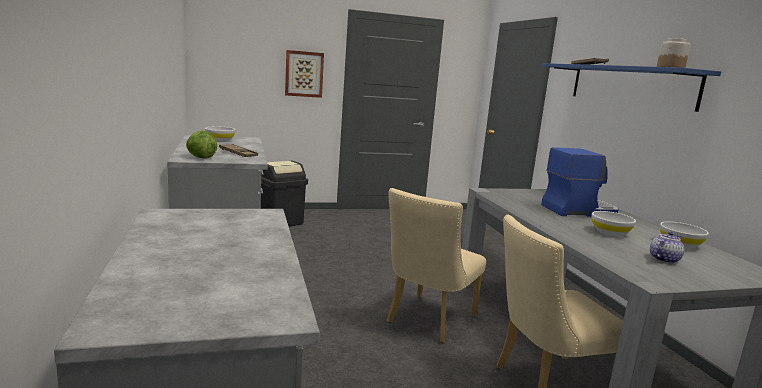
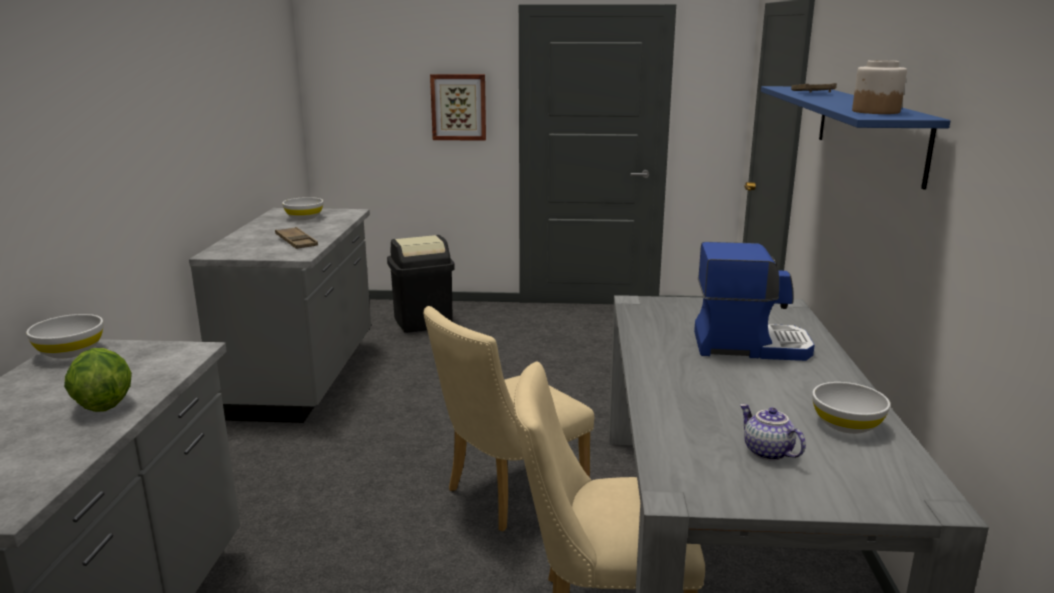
camera: 20 degrees right, 5 degrees up
lettuce [186,131,217,159] -> lettuce moved to [64,348,132,412]
white bowl [592,211,636,236] -> white bowl moved to [26,314,103,359]
teapot [650,232,685,263] -> teapot turned 105 degrees counterclockwise [740,404,806,461]

